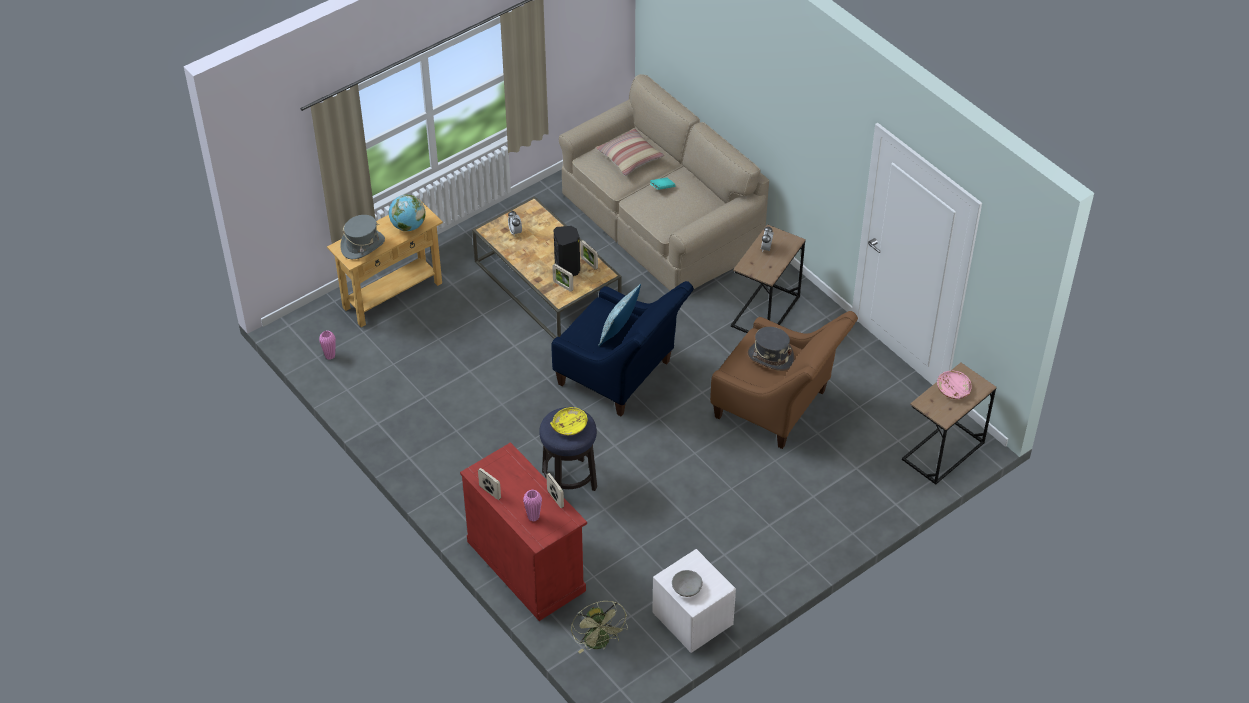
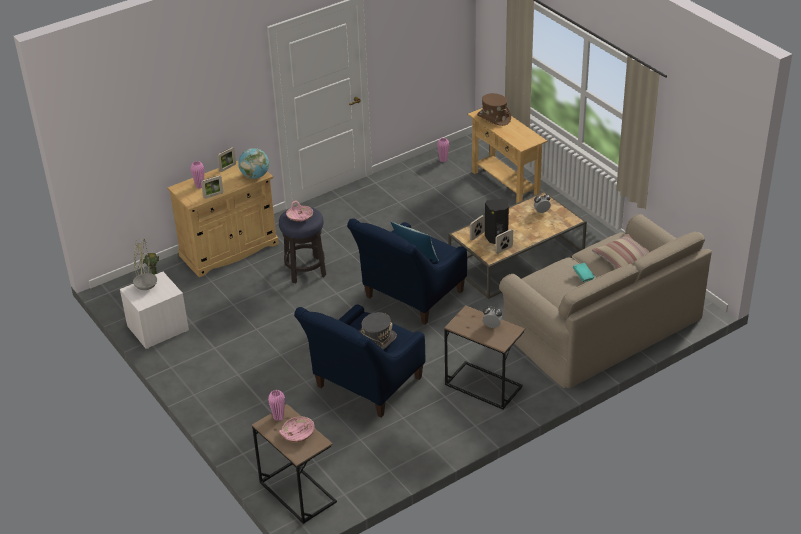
camera: 95 degrees right, 10 degrees down
grey hat [341,215,385,259] -> brown hat [477,93,511,126]
globe [389,194,426,231] -> globe moved to [238,148,269,179]
red cabinet [460,442,587,621] -> beige cabinet [167,160,279,277]
yellow bowl [550,407,587,436] -> pink bowl [286,201,313,222]
brown armchair [710,311,858,449] -> blue armchair [294,304,425,418]
none -> pink vase [268,390,285,421]

